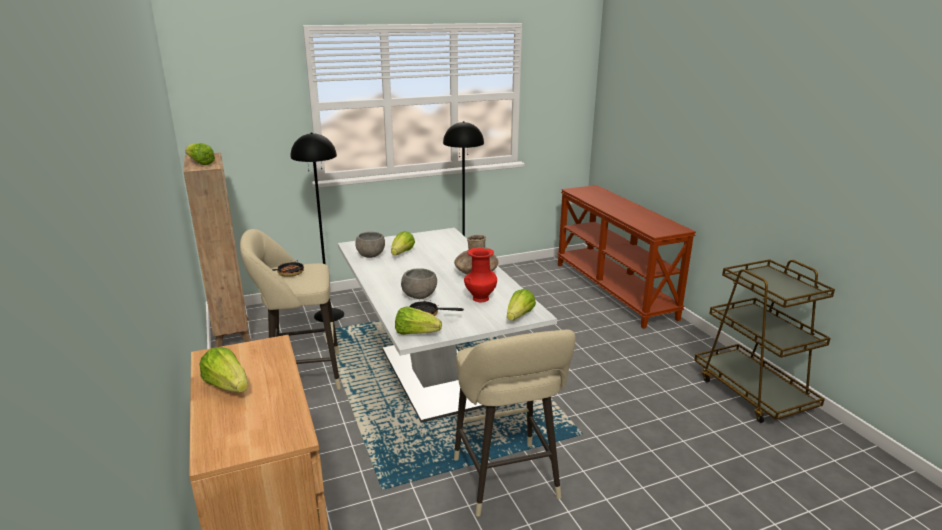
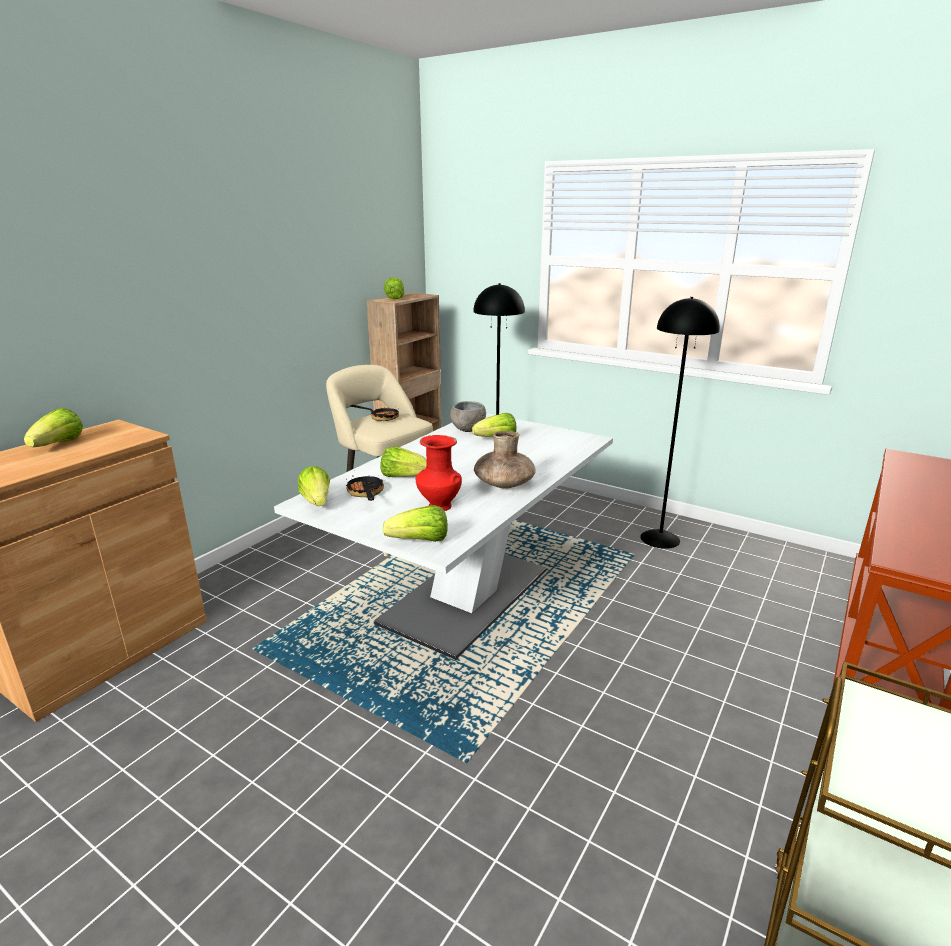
camera: 55 degrees right, 0 degrees up
grey bowl [401,268,437,299] -> lettuce [381,446,427,477]
beige stool [454,330,576,517] -> none

